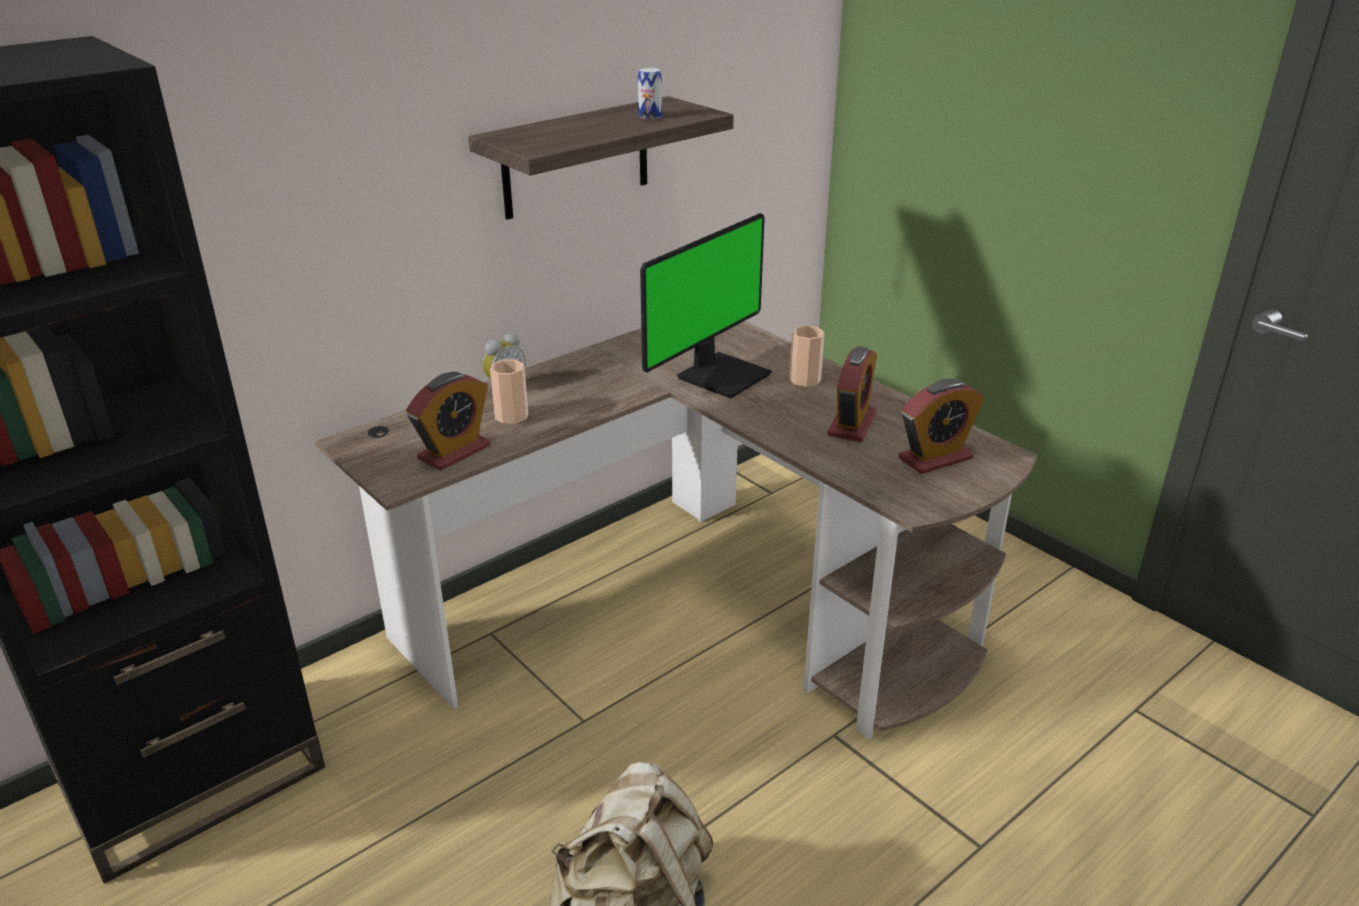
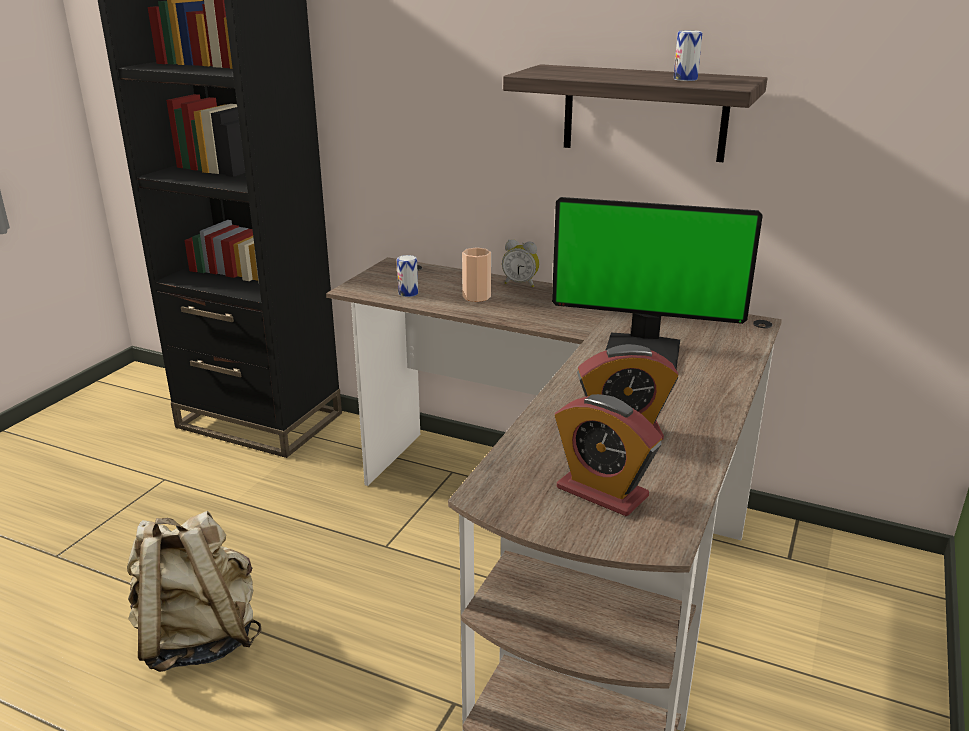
camera: 65 degrees right, 5 degrees down
alarm clock [406,372,491,471] -> can [397,255,418,297]
cup [789,325,825,387] -> none

